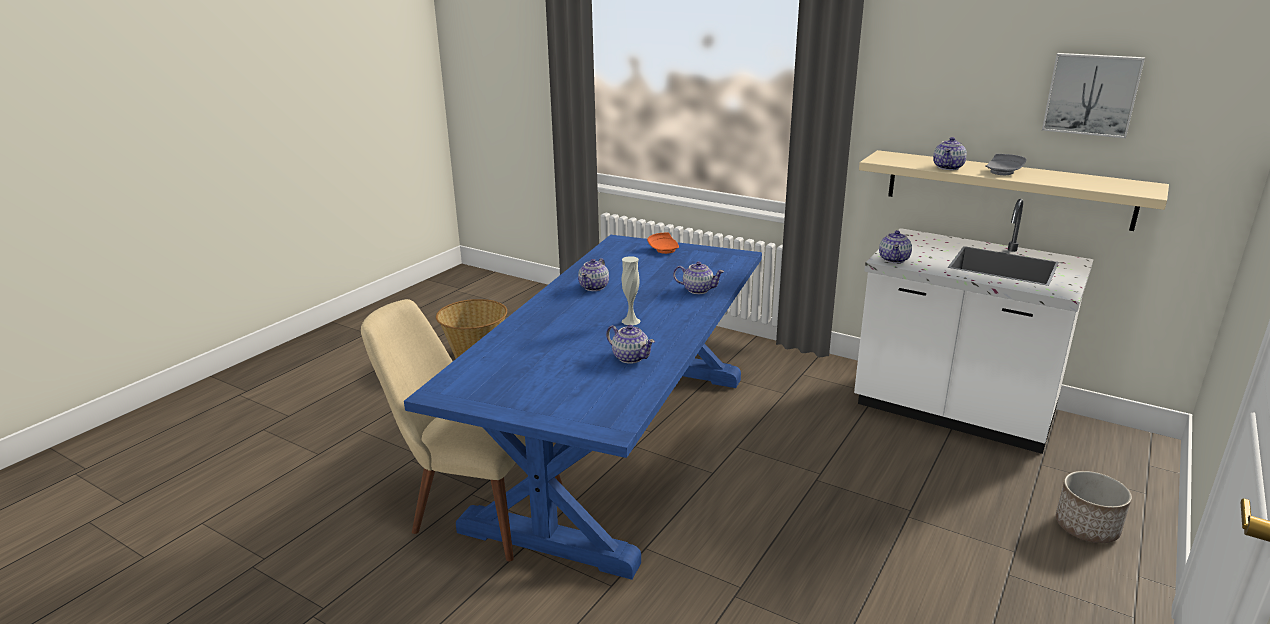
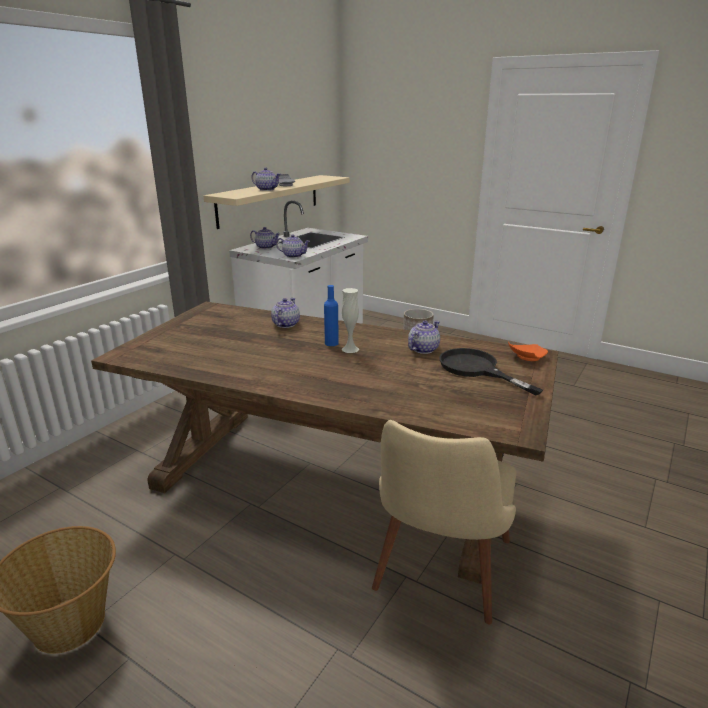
camera: 90 degrees left, 0 degrees up
blue dining table [404,235,762,580] -> brown dining table [91,302,558,584]
teapot [578,258,609,291] -> teapot moved to [250,227,280,249]
orange plate [647,233,679,254] -> orange plate moved to [508,342,548,361]
picture [1042,53,1145,138] -> none
none -> blue bottle [324,285,339,346]
none -> black frying pan [439,348,543,396]

